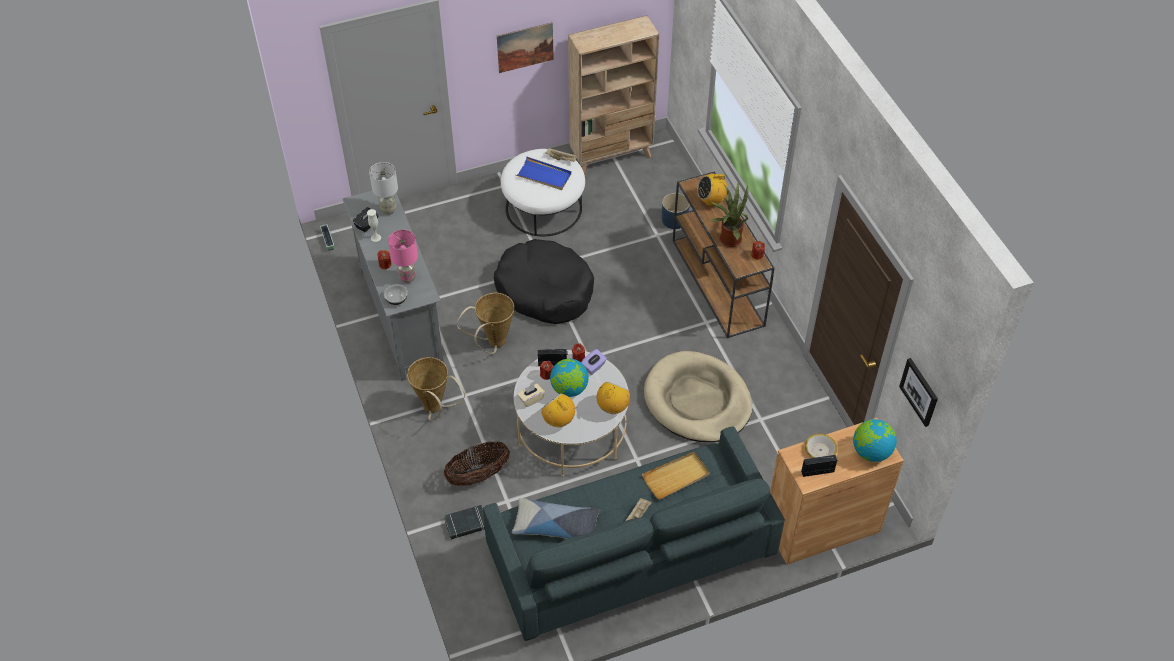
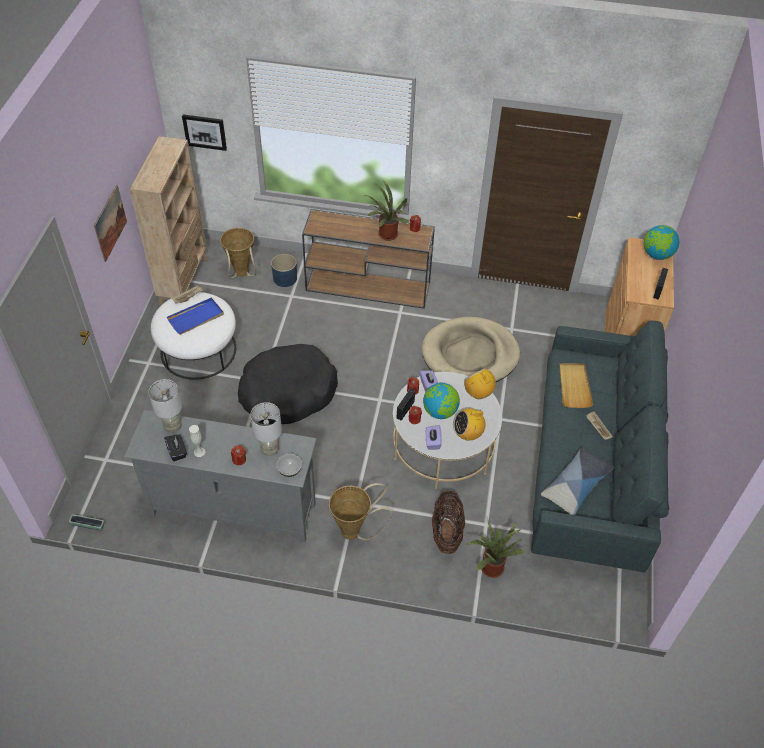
camera: 60 degrees left, 0 degrees up
pink table lamp [388,229,418,283] -> grey table lamp [250,402,282,456]
black book [444,505,485,539] -> potted plant [466,521,524,578]
basket [457,293,514,354] -> basket moved to [220,228,257,278]
beige tissue box [517,384,545,407] -> purple tissue box [426,425,442,449]
radio [697,171,728,206] -> none
bowl [805,434,837,458] -> none
picture [899,358,938,427] -> picture moved to [182,114,227,151]

